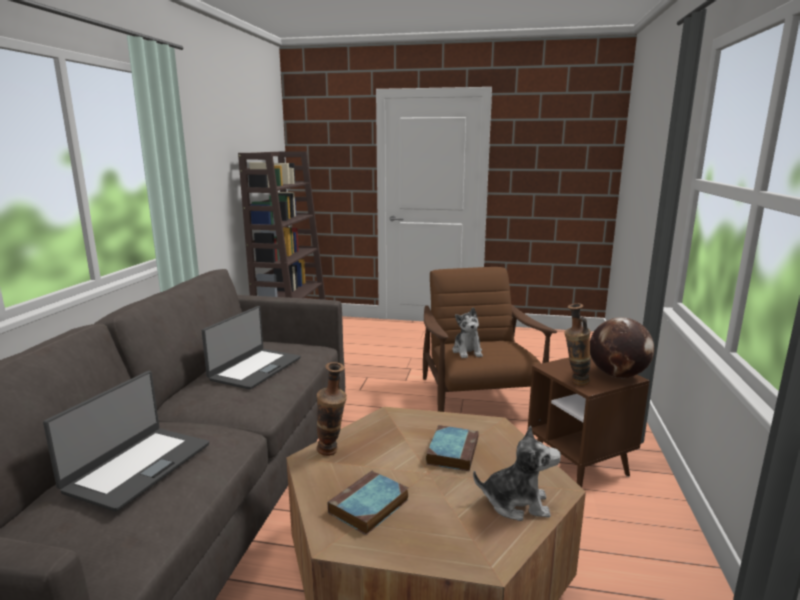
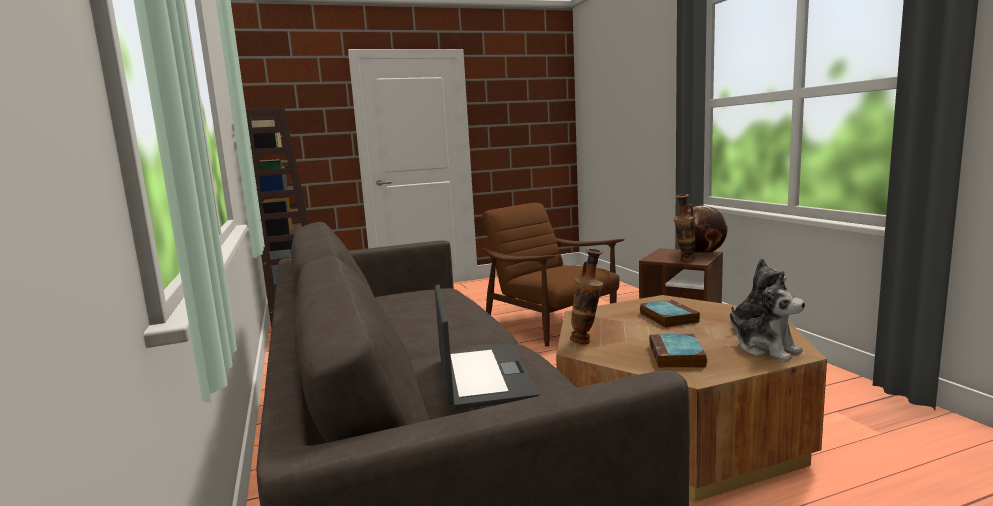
camera: 30 degrees left, 5 degrees down
laptop [202,306,301,390] -> none
plush toy [452,307,483,358] -> plush toy moved to [730,275,805,361]

